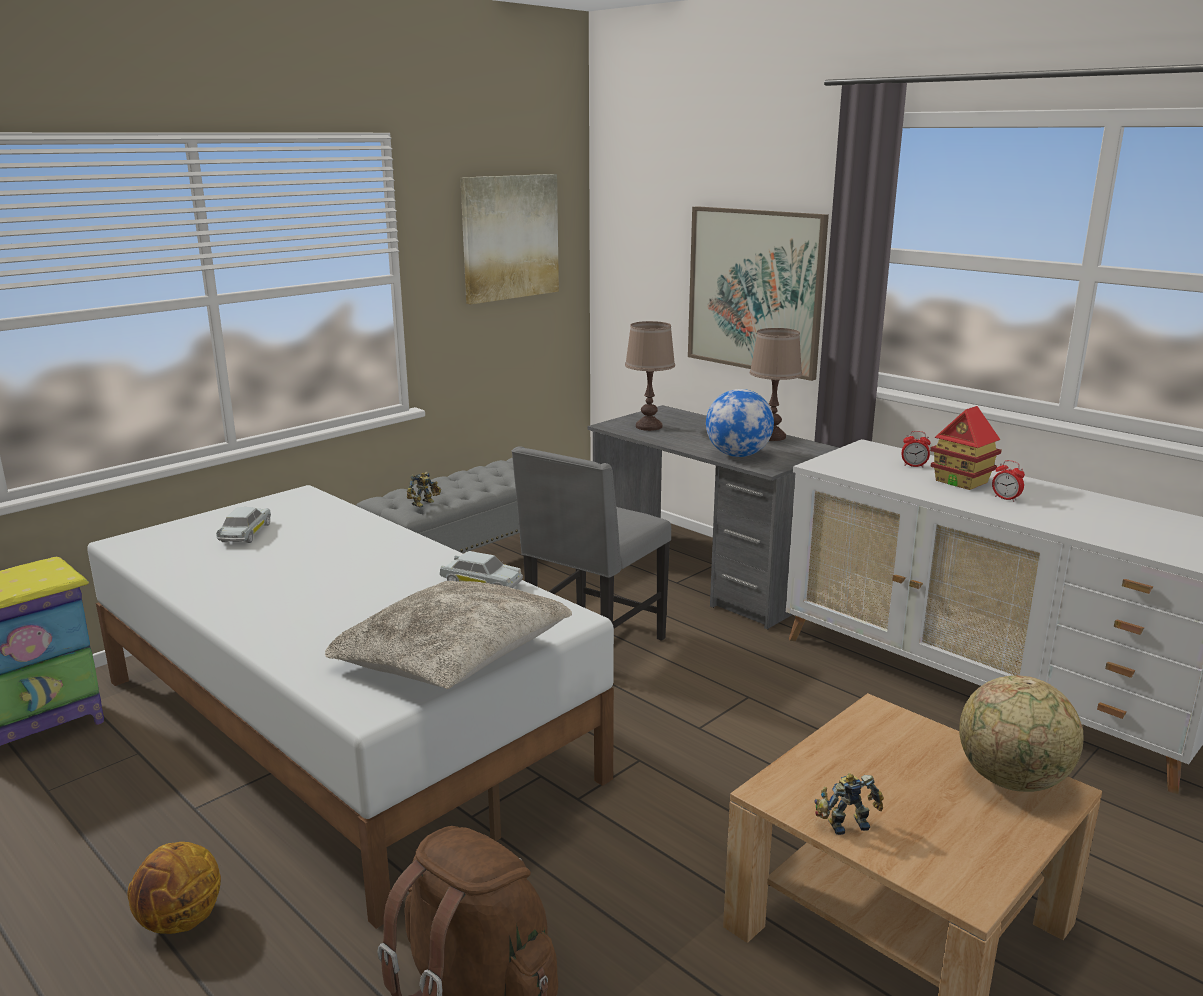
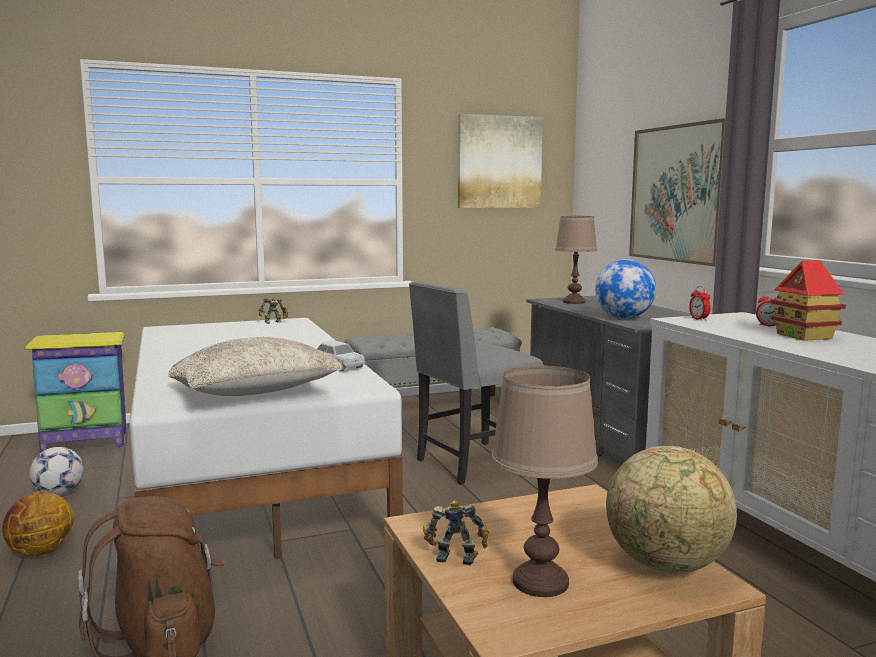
camera: 25 degrees right, 10 degrees down
white toy car [216,507,271,543] -> none
toy robot [407,472,441,508] -> toy robot moved to [259,297,288,324]
brown table lamp [750,328,802,441] -> brown table lamp moved to [491,365,598,597]
alarm clock [992,460,1025,502] -> alarm clock moved to [689,286,711,321]
none -> football [29,447,84,495]

